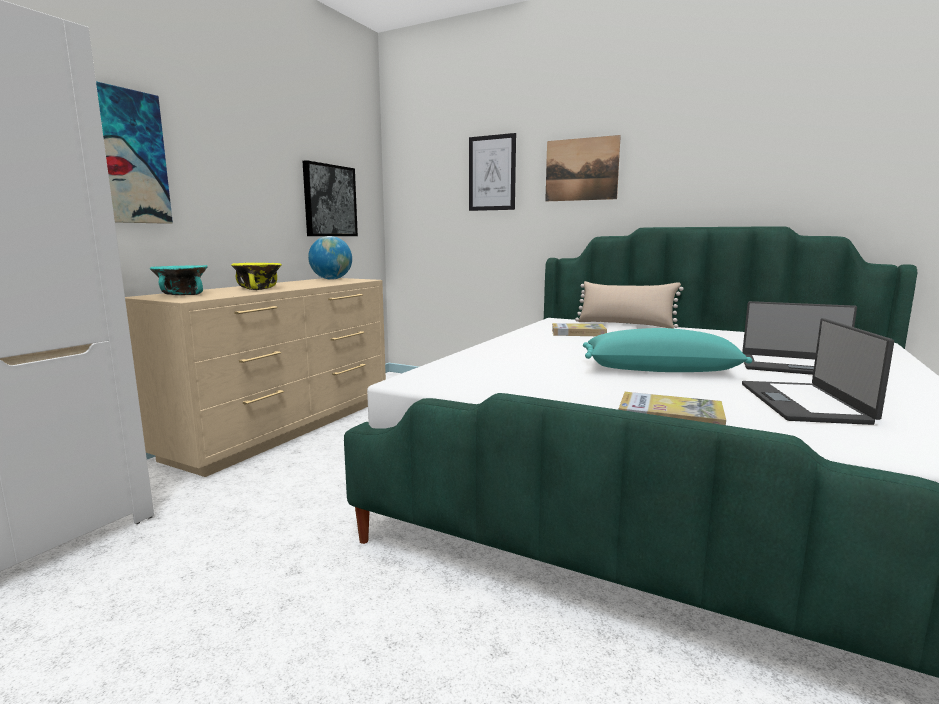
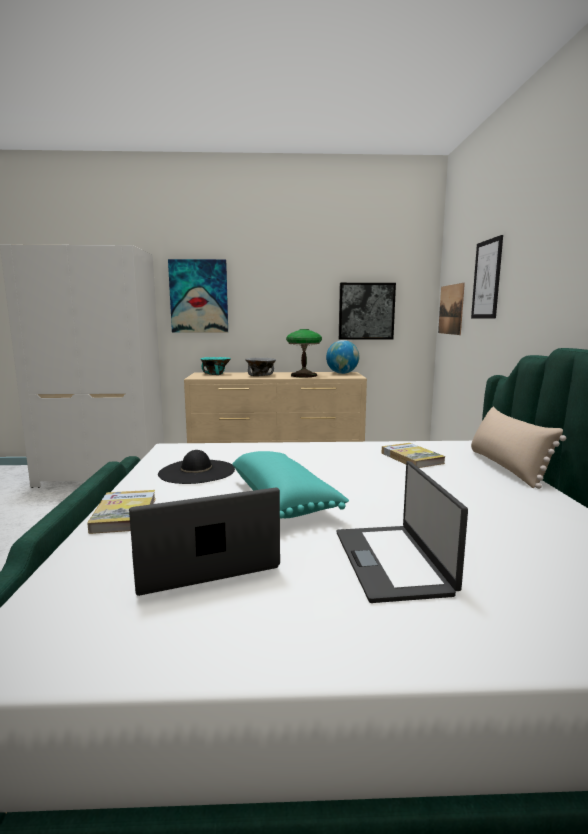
camera: 60 degrees right, 0 degrees up
yellow bowl [231,263,282,290] -> grey bowl [245,358,276,376]
picture [545,135,621,201] -> picture moved to [438,283,465,335]
none -> black hat [158,450,235,484]
none -> table lamp [286,329,322,377]

